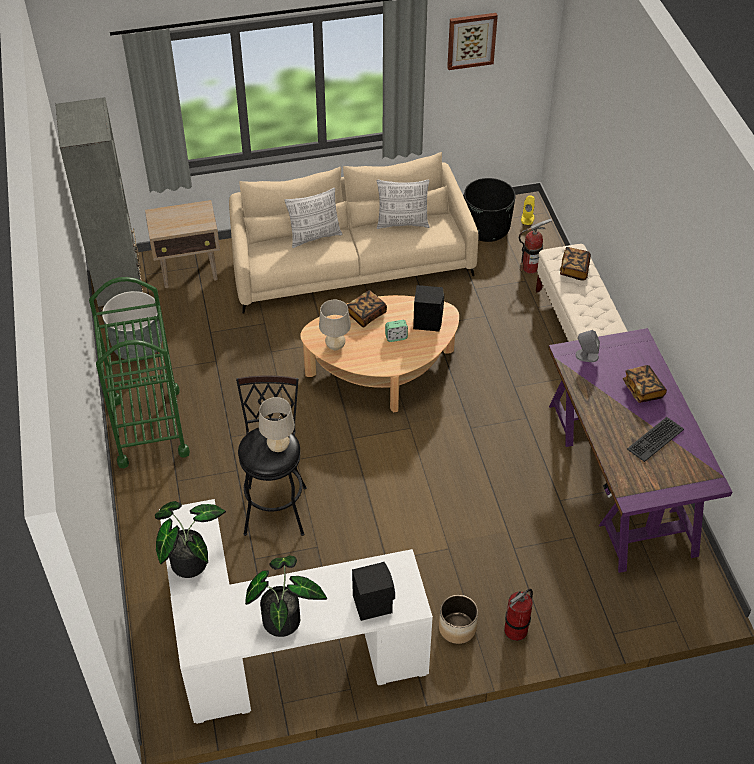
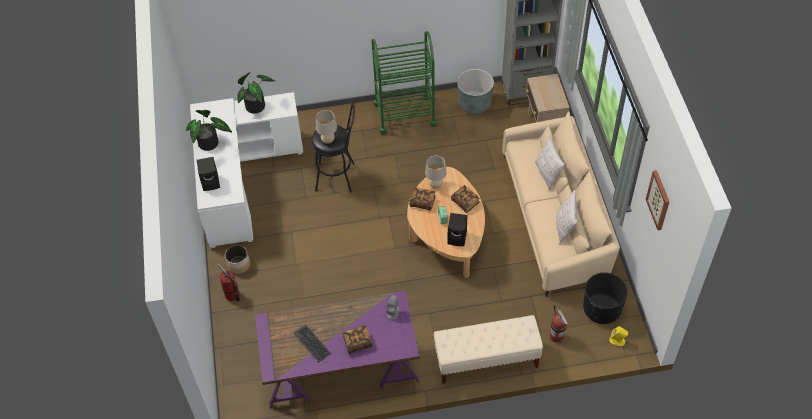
camera: 95 degrees right, 5 degrees up
book [560,247,591,281] -> book moved to [409,187,436,211]

